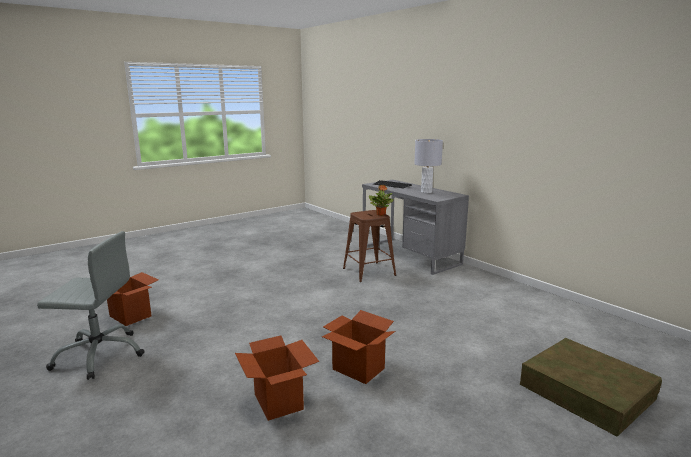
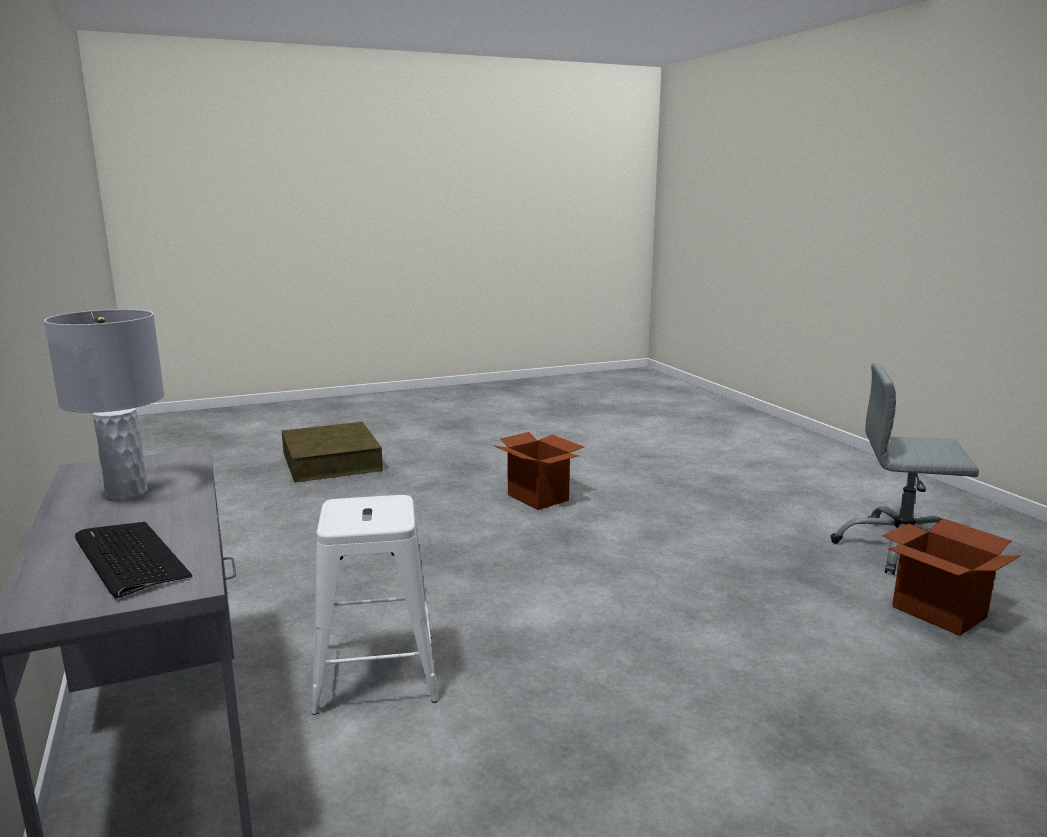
camera: 165 degrees left, 0 degrees up
cardboard box [235,335,319,421] -> none
brown stool [343,210,396,282] -> white stool [312,495,438,715]
potted plant [369,184,394,216] -> none

